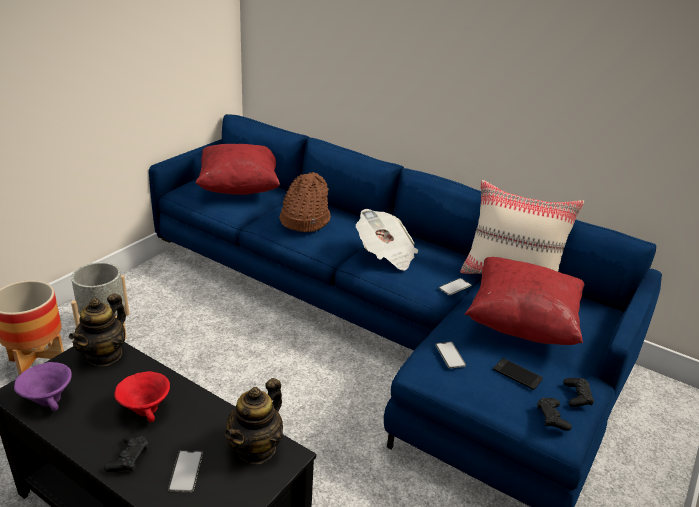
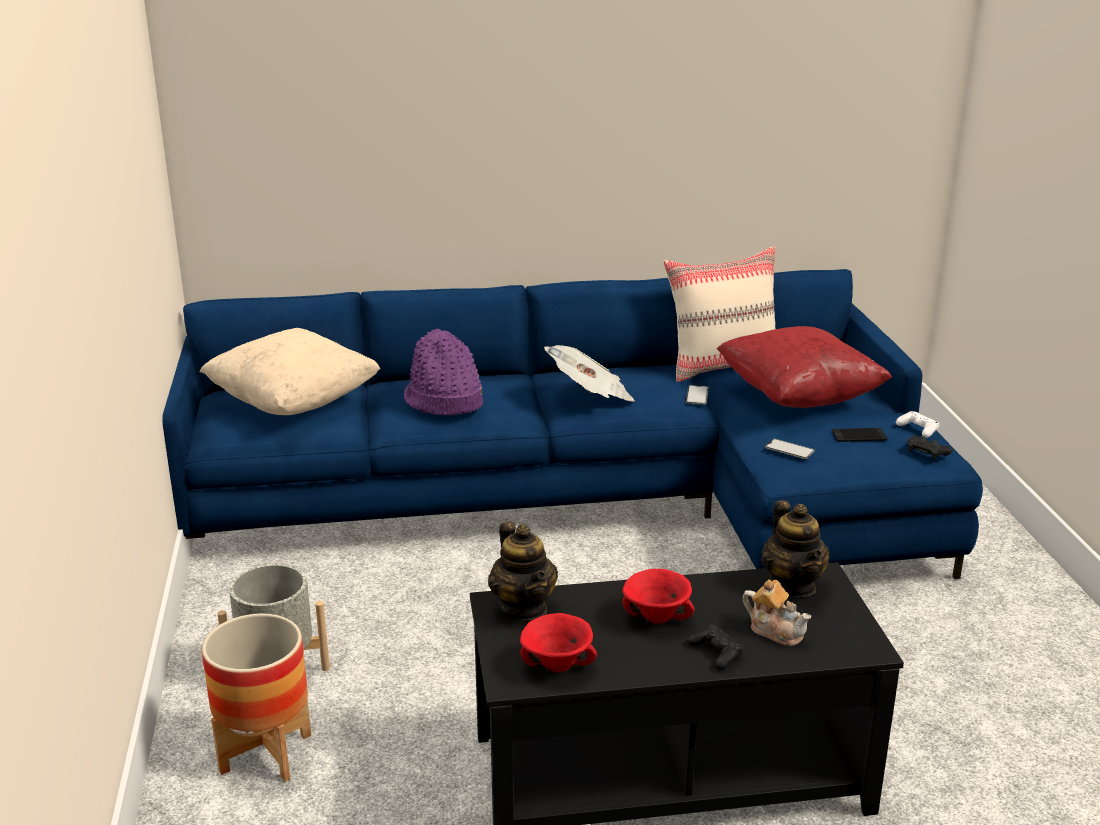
camera: 40 degrees left, 5 degrees down
purple bowl [14,362,72,411] -> red bowl [520,613,597,673]
phone [168,450,203,492] -> teapot [742,579,811,646]
red pillow [196,144,280,195] -> beige pillow [200,328,380,415]
brown hat [279,172,331,232] -> purple hat [404,329,483,415]
black game controller [563,378,594,407] -> white game controller [896,411,939,438]

